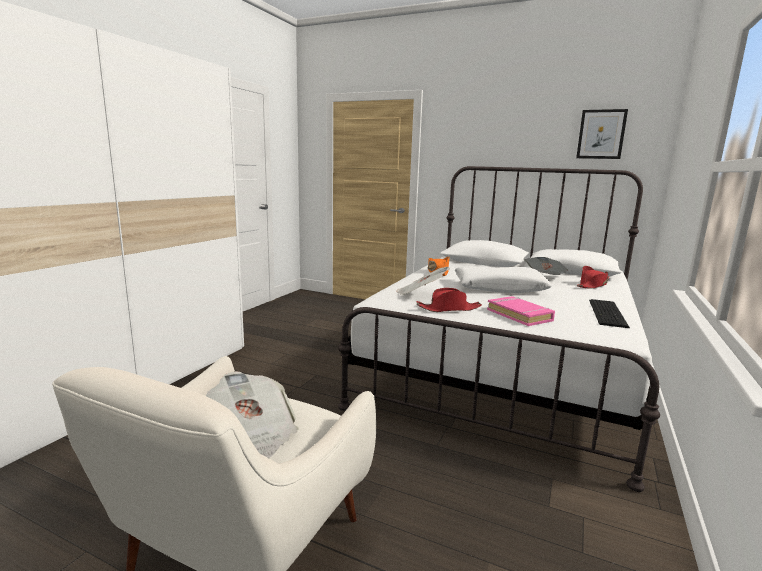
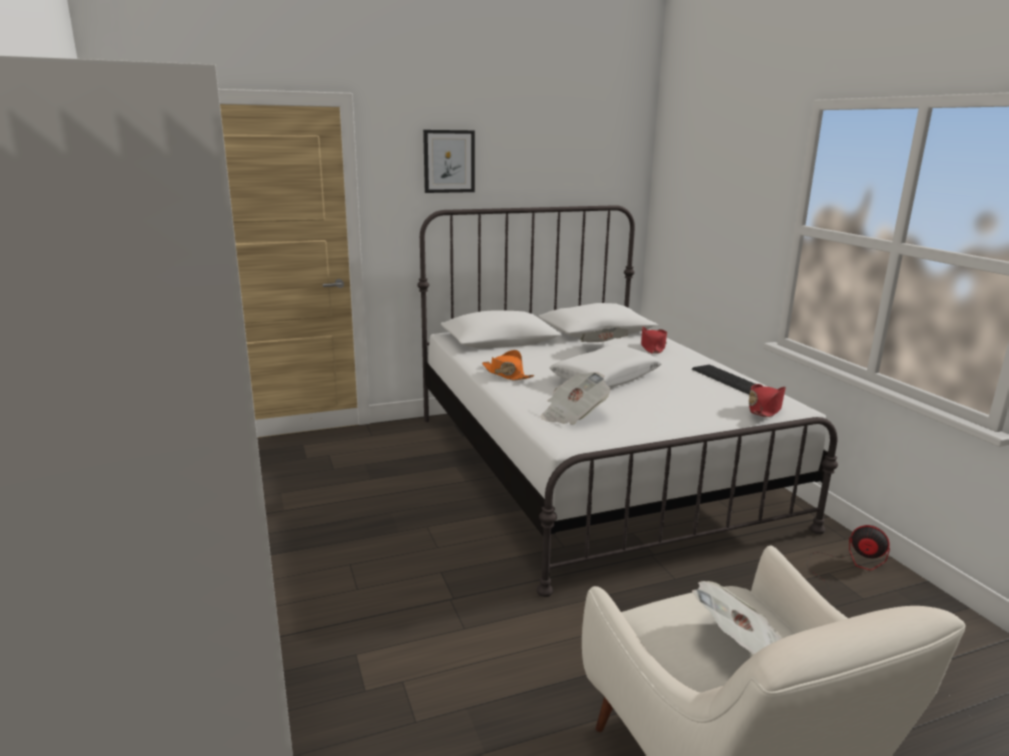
camera: 45 degrees left, 5 degrees up
red hat [416,288,482,312] -> red hat moved to [749,384,786,417]
pink book [487,296,555,326] -> none
picture [576,109,628,159] -> picture moved to [423,130,475,193]
none -> fan [806,525,890,596]

